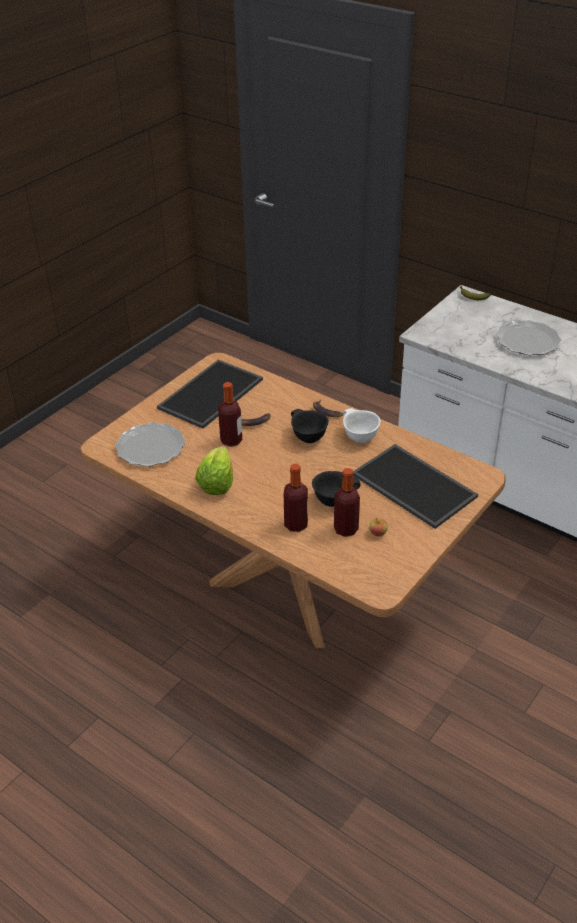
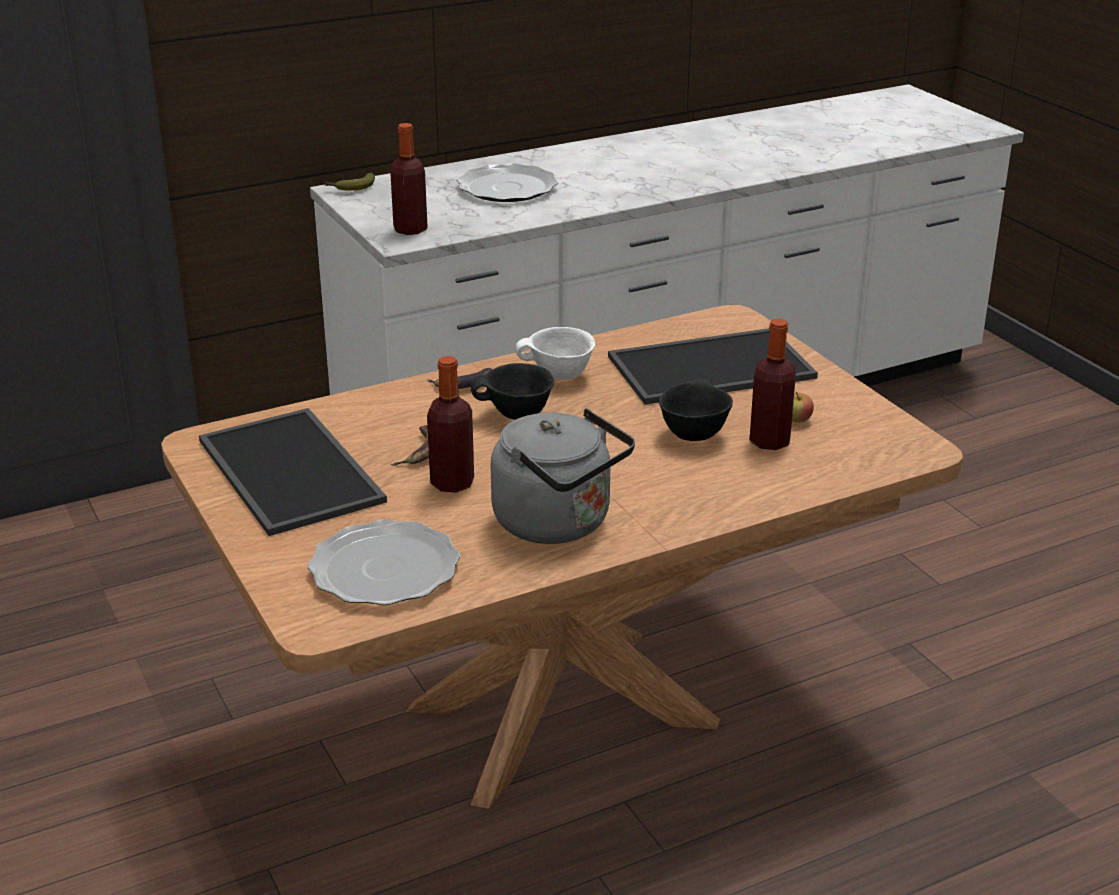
camera: 65 degrees left, 10 degrees down
lettuce [195,446,233,495] -> grey kettle [491,408,635,544]
bottle [284,464,308,532] -> bottle moved to [390,123,428,235]

